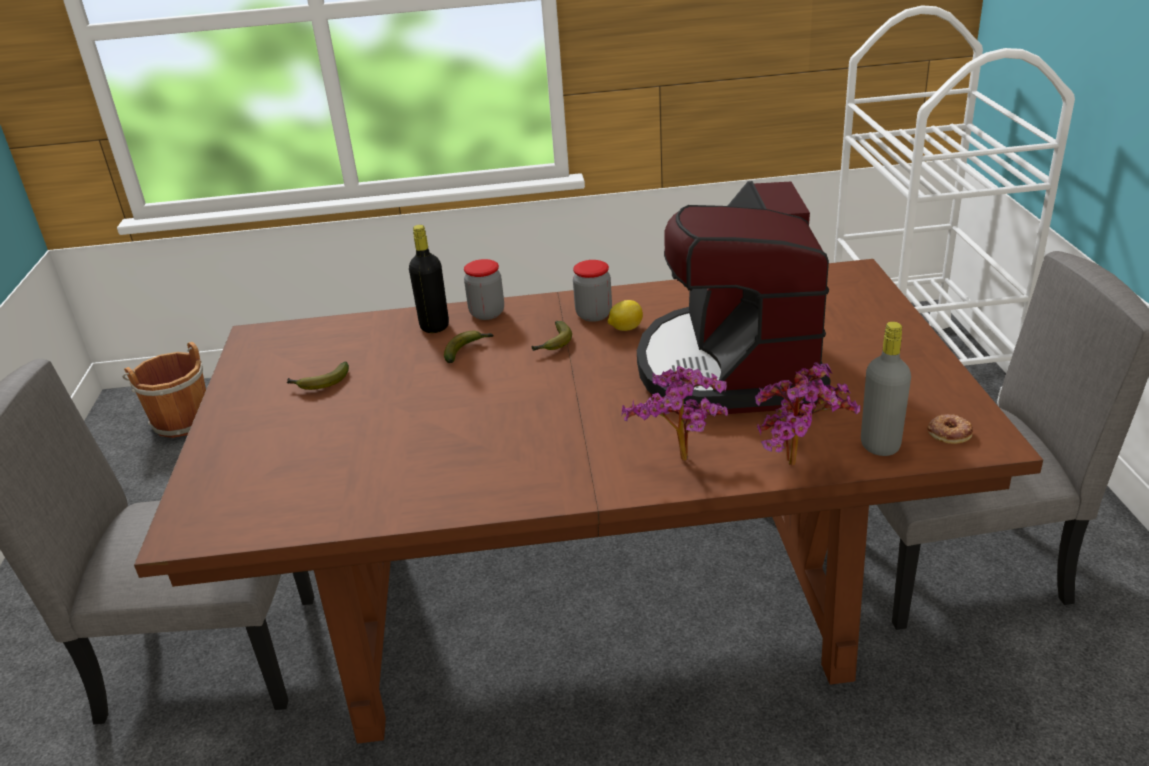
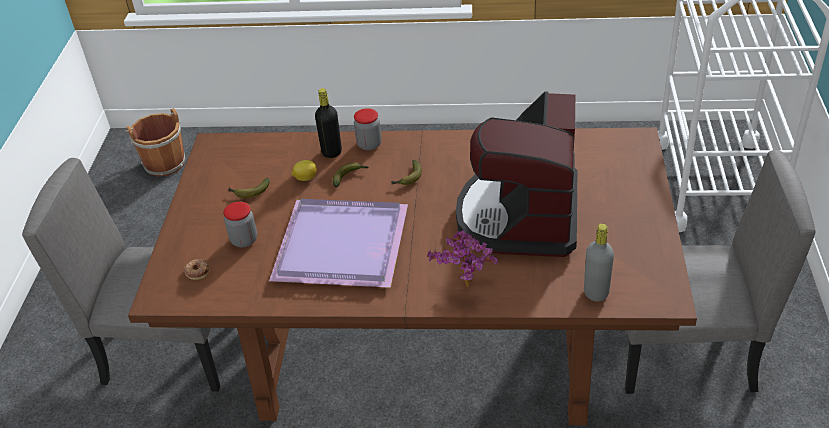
camera: 10 degrees right, 10 degrees up
jar [573,260,612,322] -> jar moved to [223,202,257,247]
lemon [608,300,643,331] -> lemon moved to [291,160,317,181]
potted plant [755,362,860,466] -> none
donut [927,414,973,444] -> donut moved to [184,259,210,280]
none -> purple tray [269,199,408,288]

